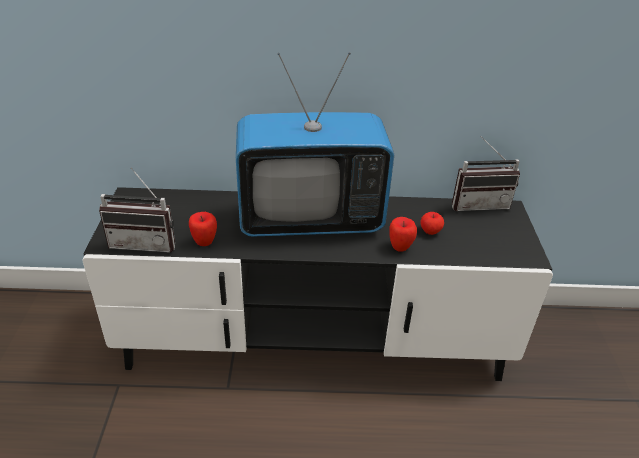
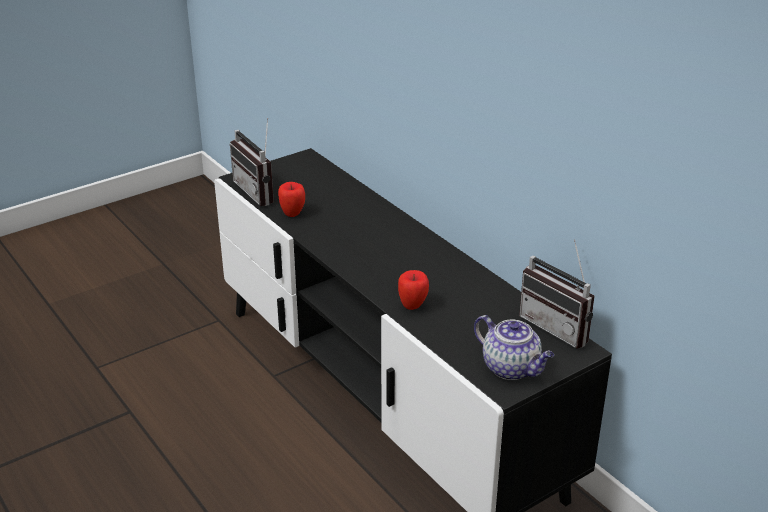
camera: 55 degrees right, 5 degrees down
television [236,52,394,236] -> none
apple [420,212,444,235] -> none
none -> teapot [474,315,554,380]

